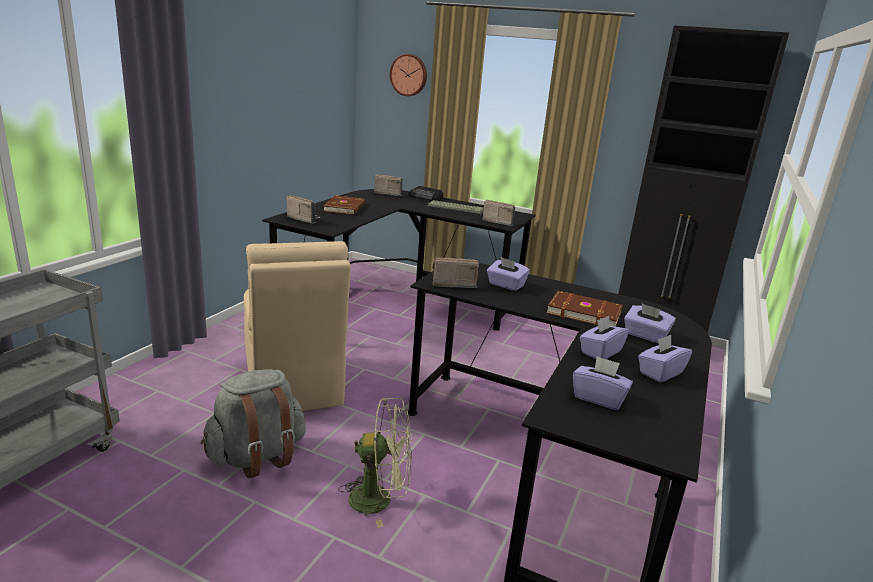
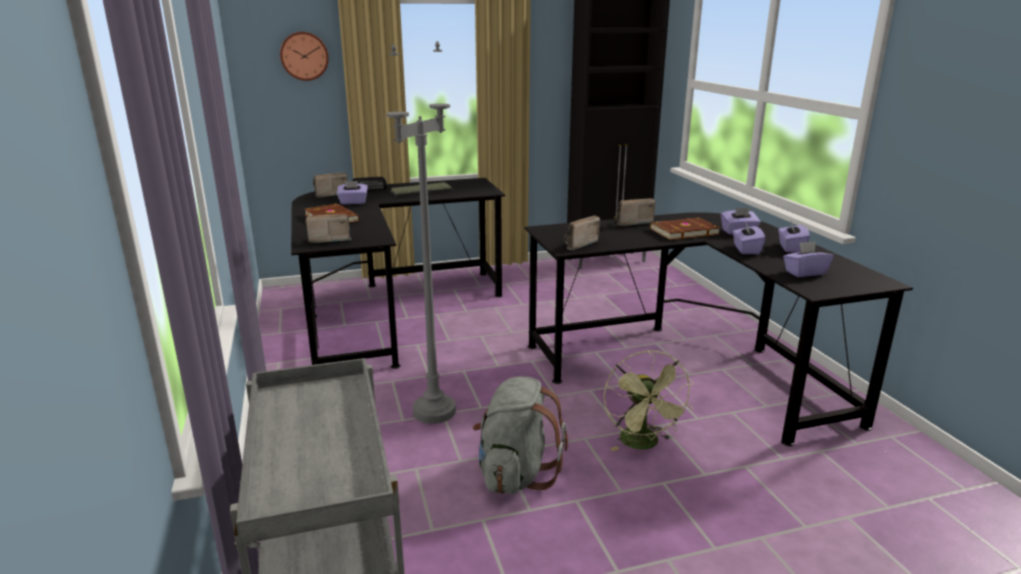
camera: 40 degrees left, 0 degrees up
beige chair [244,241,351,411] -> grey floor lamp [386,41,456,424]
green fan [338,398,412,528] -> green fan turned 120 degrees clockwise [604,350,694,451]
radio [482,200,515,226] -> radio moved to [616,198,656,226]
purple tissue box [487,257,530,291] -> purple tissue box moved to [337,181,368,204]

